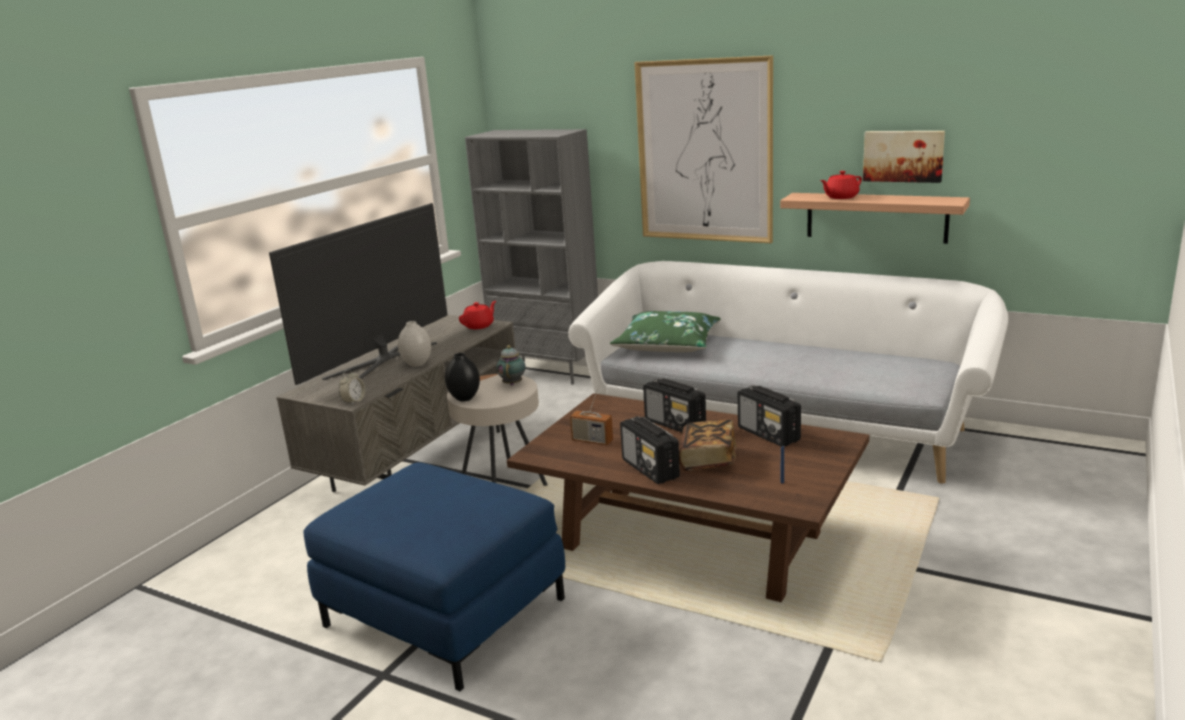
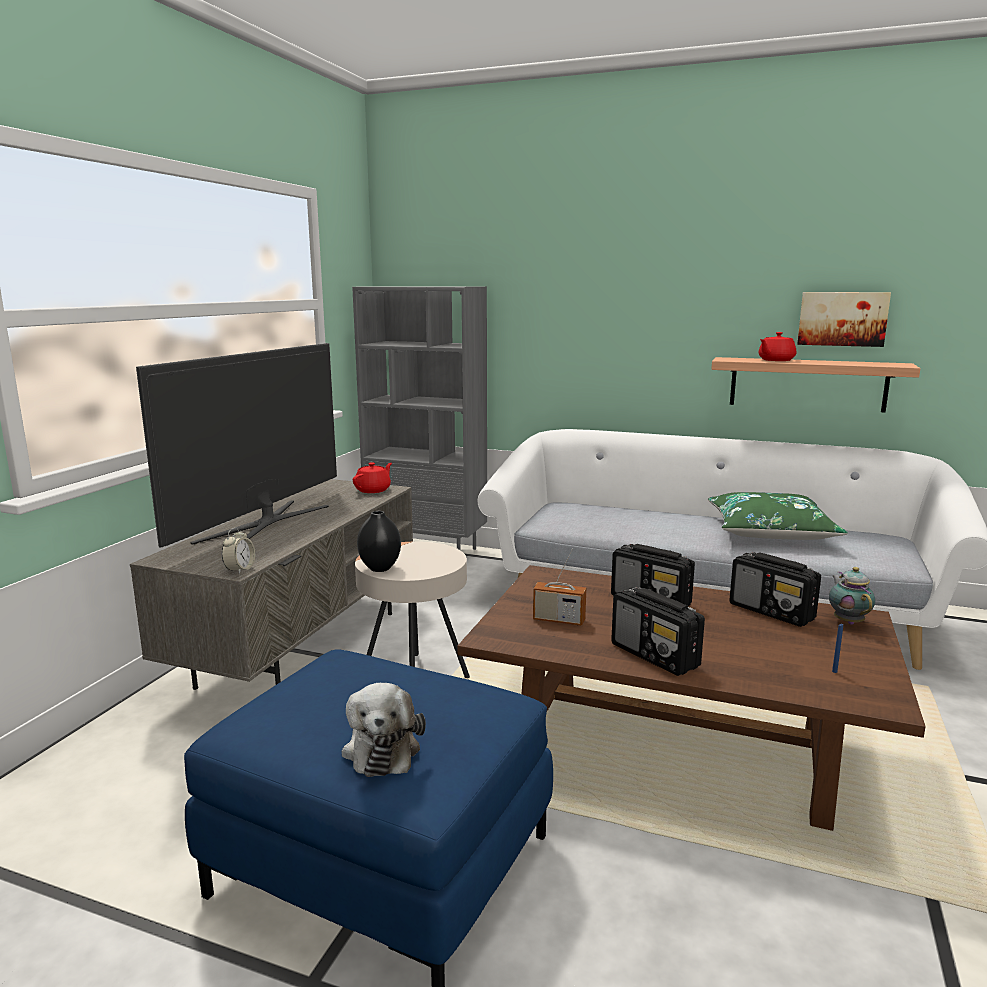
camera: 10 degrees left, 5 degrees down
white vase [398,321,431,367] -> none
teapot [496,345,526,386] -> teapot moved to [829,567,875,625]
green pillow [609,311,721,352] -> green pillow moved to [708,492,848,540]
picture [634,55,773,243] -> none
book [679,420,737,471] -> none
none -> plush toy [342,683,426,777]

